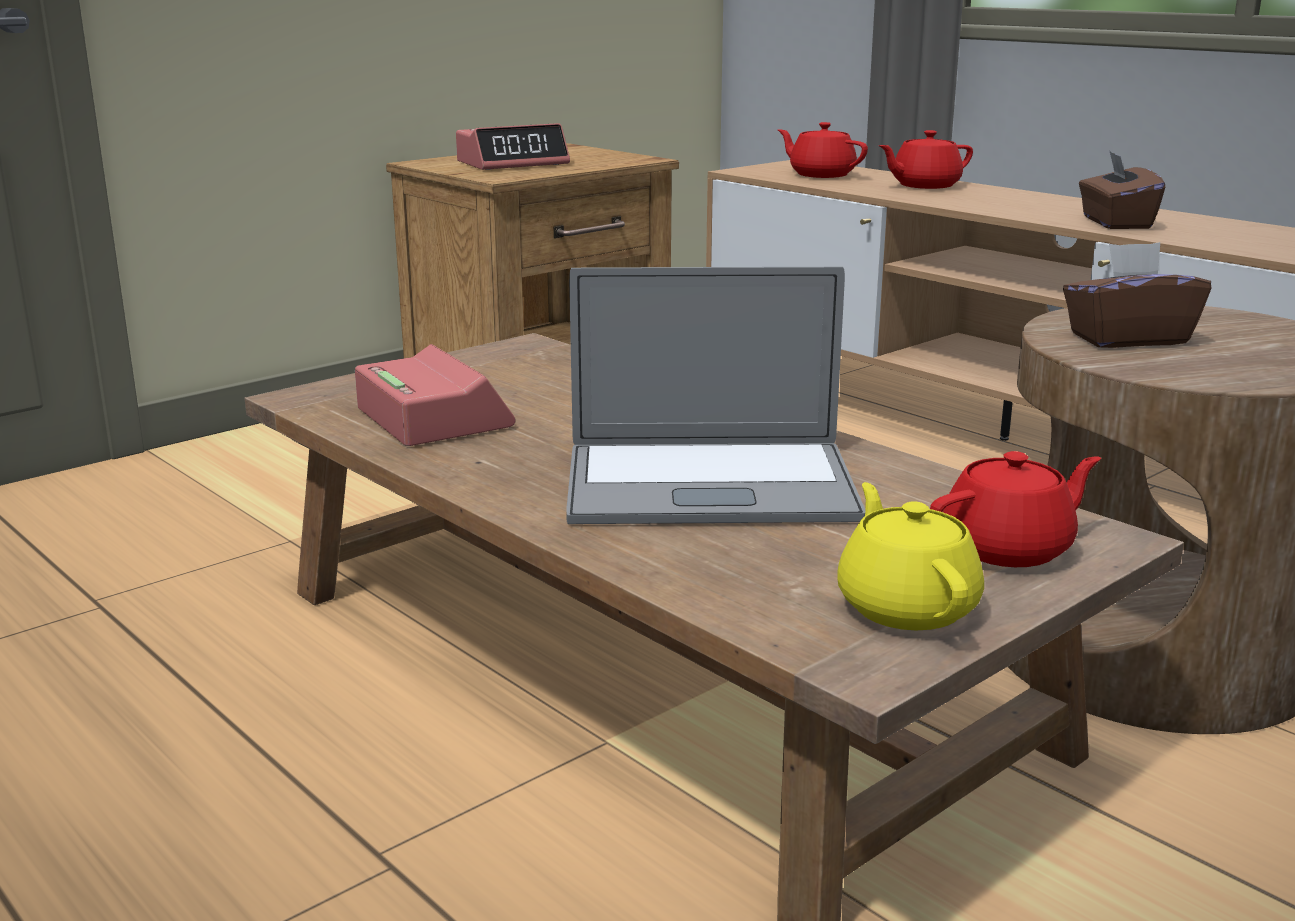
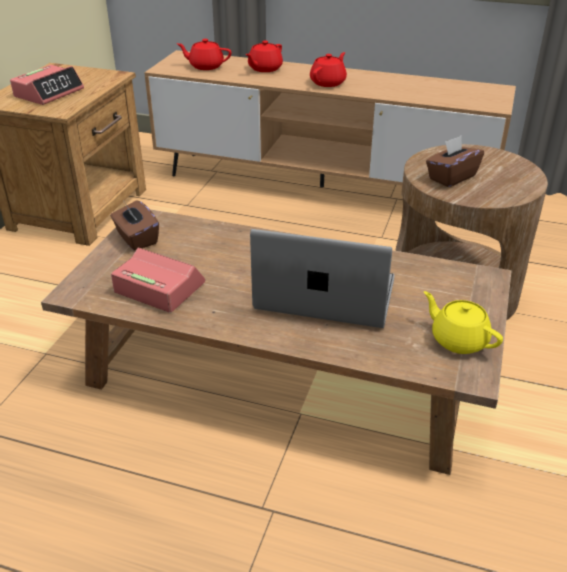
camera: 30 degrees left, 15 degrees up
laptop [566,267,865,524] -> laptop turned 135 degrees counterclockwise [250,229,394,328]
red teapot [930,451,1101,567] -> red teapot moved to [310,52,347,87]
brown tissue box [1079,150,1165,229] -> brown tissue box moved to [110,200,159,251]

